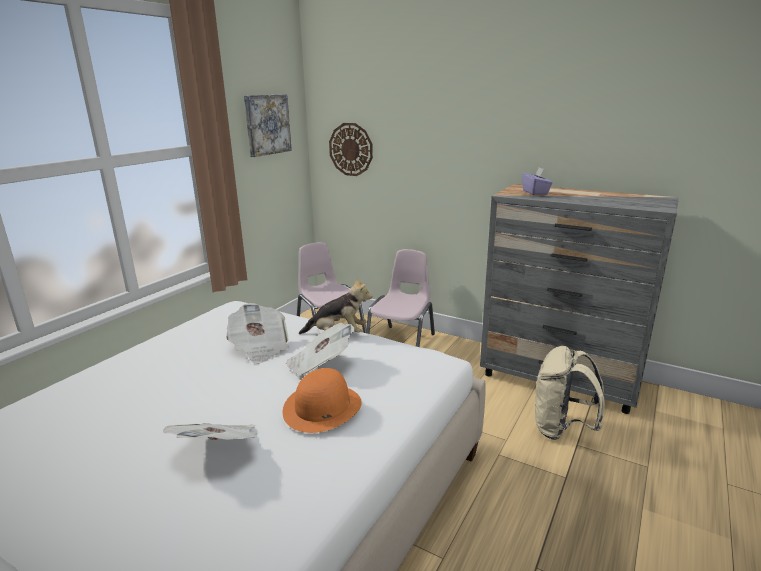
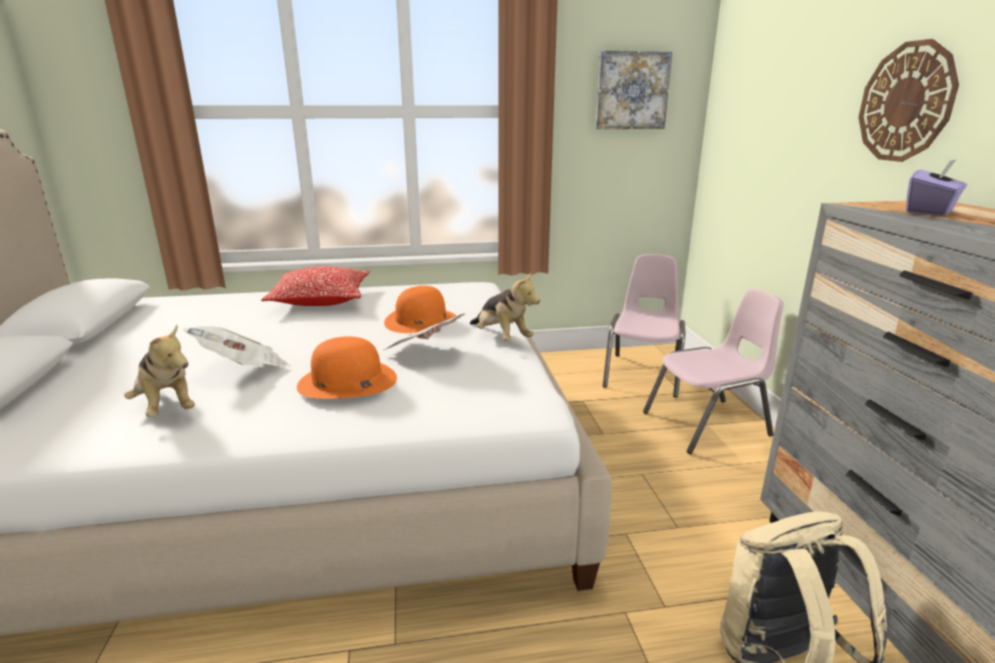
camera: 50 degrees right, 0 degrees up
newspaper [226,303,289,364] -> orange hat [384,286,456,333]
wall clock [329,123,373,176] -> wall clock moved to [858,39,959,162]
none -> plush toy [124,325,195,417]
none -> pillow [261,266,370,306]

